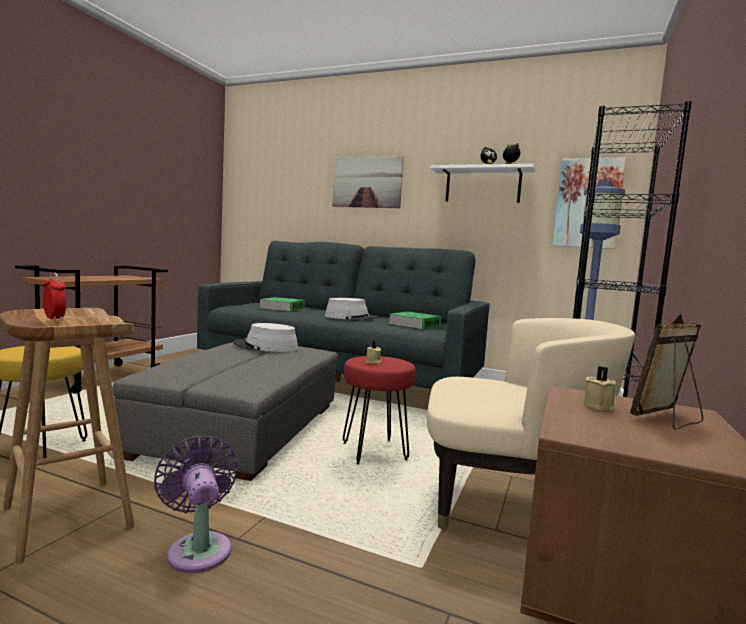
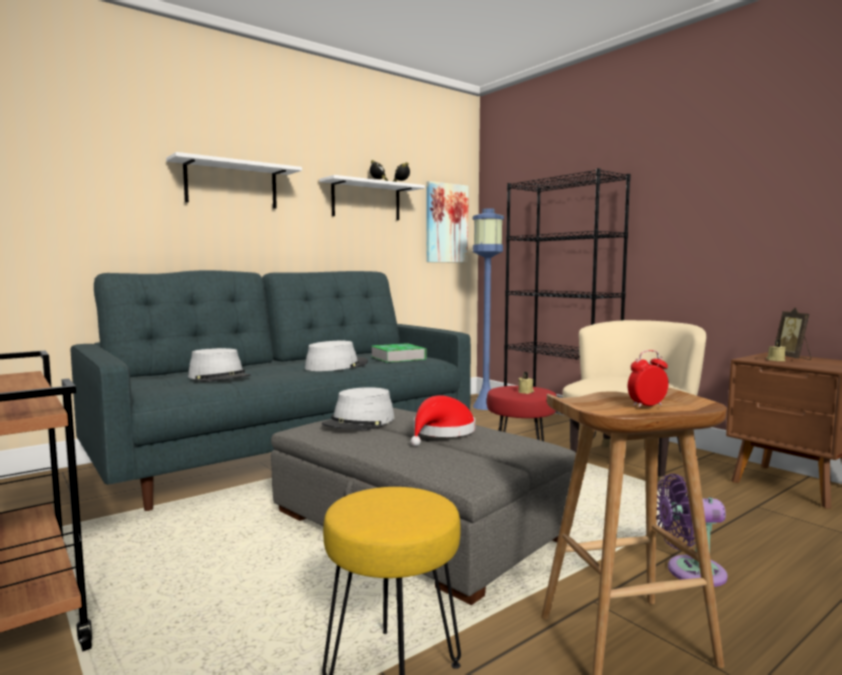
camera: 60 degrees left, 0 degrees up
book [259,297,305,312] -> grey hat [188,348,251,382]
picture [332,156,404,208] -> white shelf [166,152,302,208]
none -> red hat [411,395,475,446]

